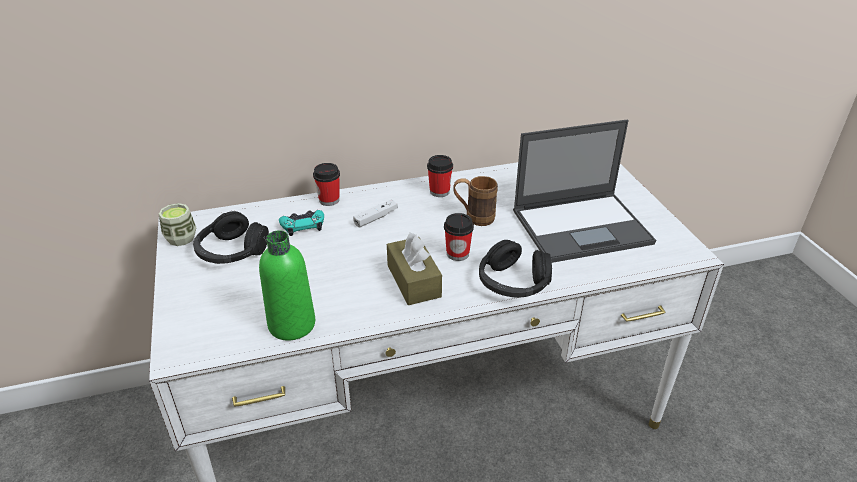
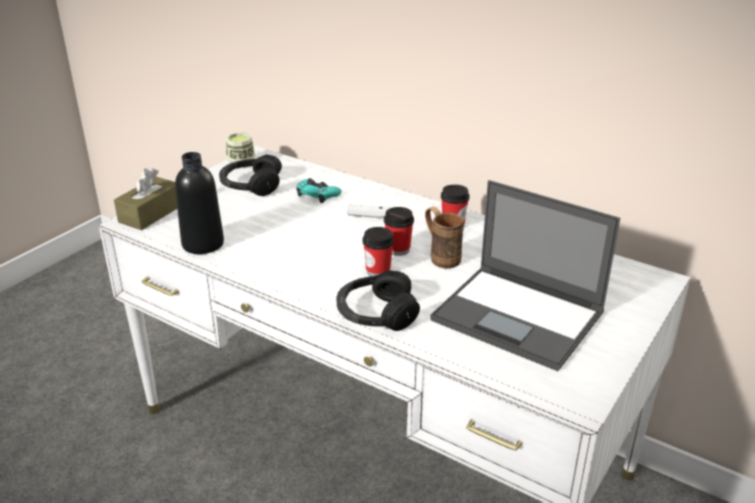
camera: 50 degrees right, 5 degrees down
green bottle [259,230,315,341] -> black bottle [175,152,224,254]
cup [313,163,340,206] -> cup moved to [384,207,414,256]
brown tissue box [387,232,442,305] -> brown tissue box moved to [114,168,177,230]

